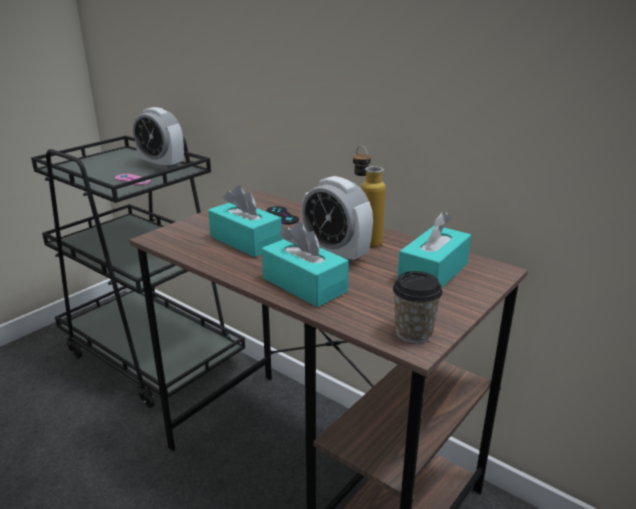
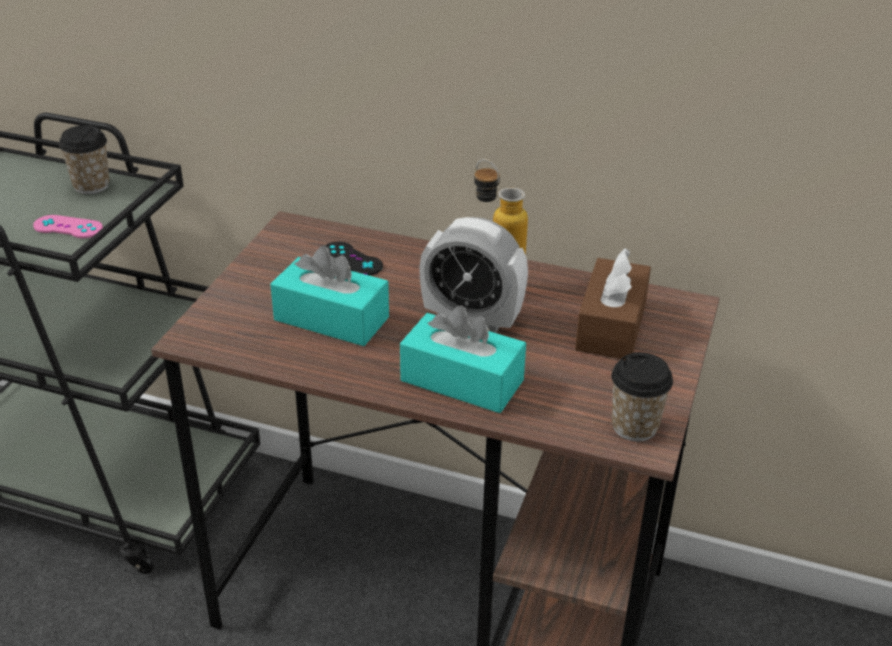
camera: 20 degrees left, 10 degrees up
alarm clock [133,107,184,170] -> cup [59,125,109,194]
turquoise tissue box [397,212,471,287] -> brown tissue box [575,248,651,359]

